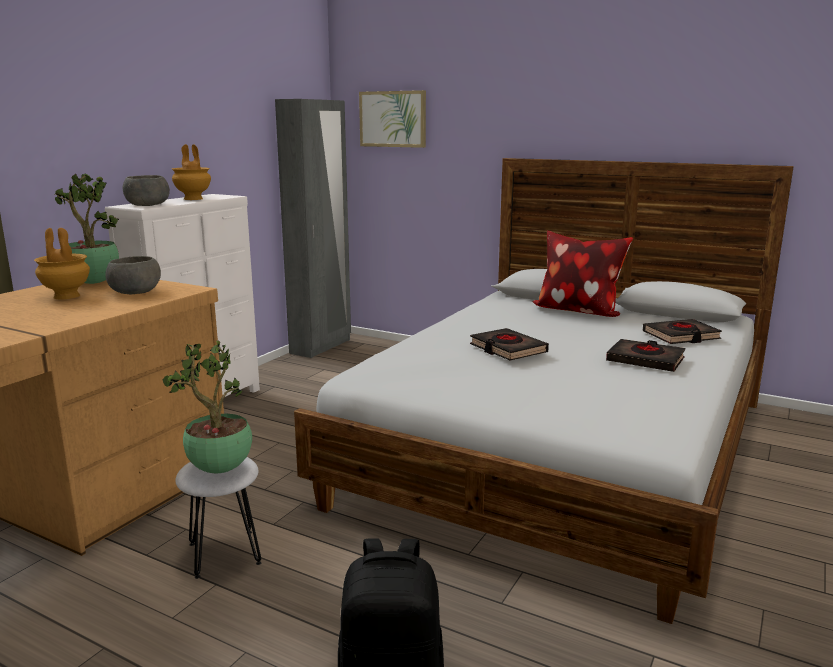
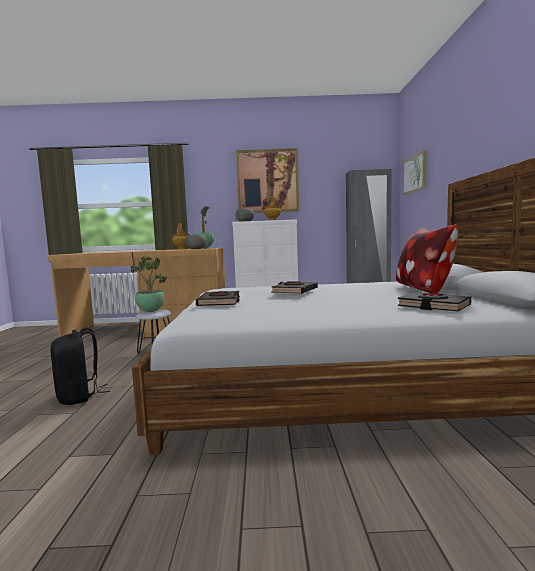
camera: 60 degrees right, 10 degrees down
black book [606,339,685,372] -> black book moved to [196,291,240,306]
none -> picture [236,148,299,213]

